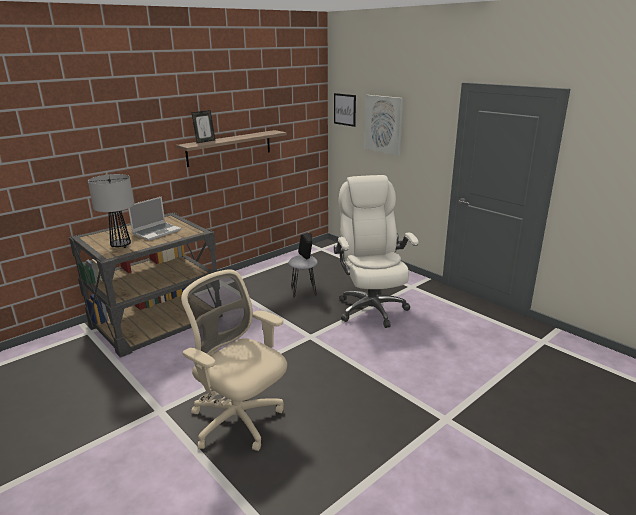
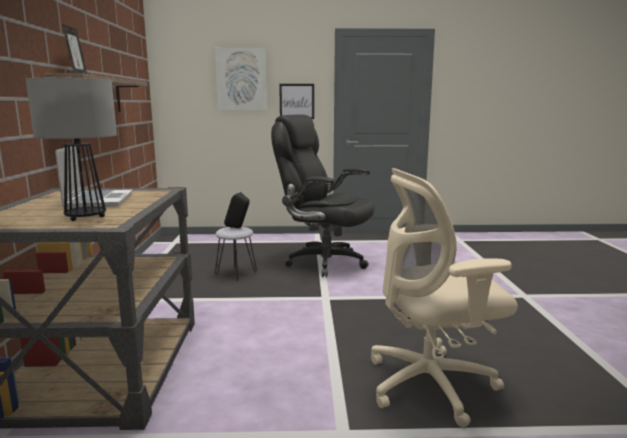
camera: 50 degrees left, 10 degrees down
picture [334,93,356,127] -> picture moved to [279,84,314,119]
white office chair [334,175,419,328] -> black office chair [271,115,375,277]

